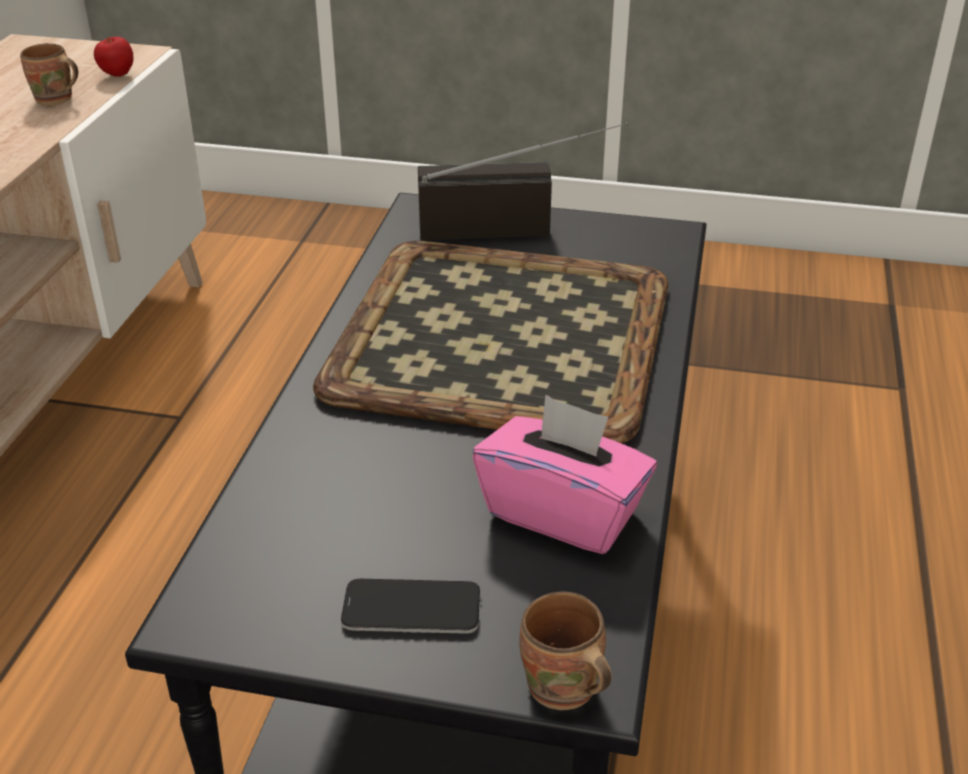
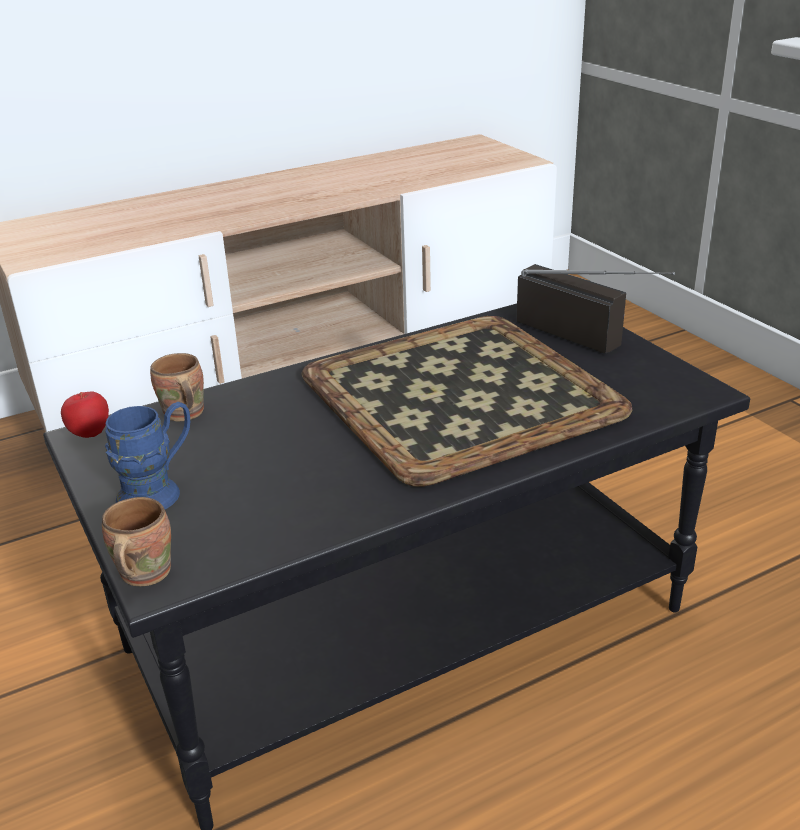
camera: 50 degrees right, 5 degrees down
brown mug [20,43,78,106] -> brown mug moved to [150,353,204,421]
apple [94,37,133,77] -> apple moved to [61,391,109,438]
phone [341,579,480,634] -> blue mug [105,402,190,509]
pink tissue box [473,395,657,554] -> none

